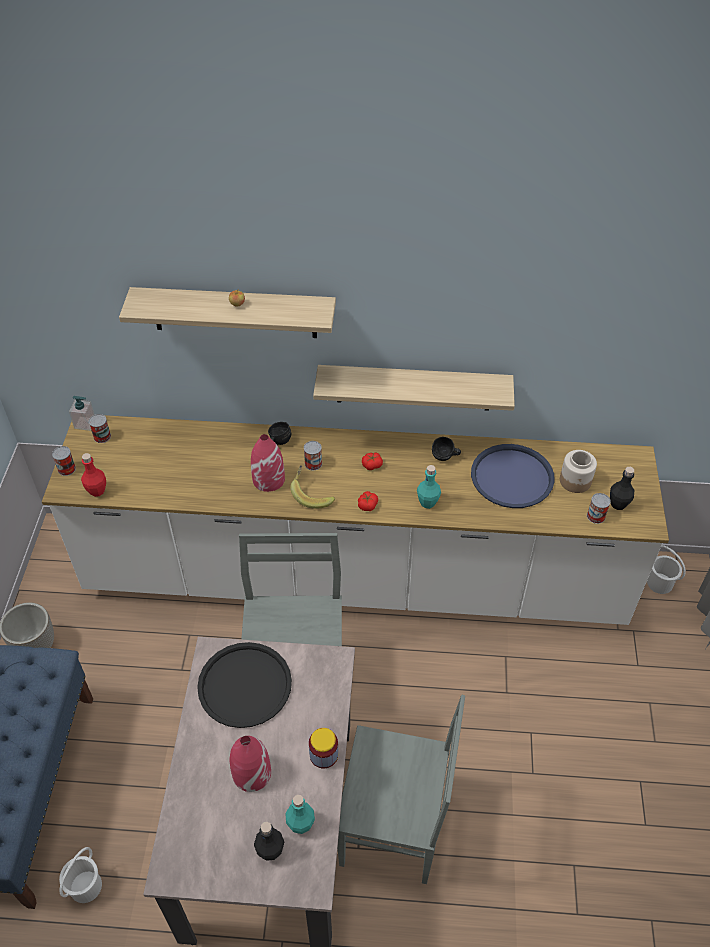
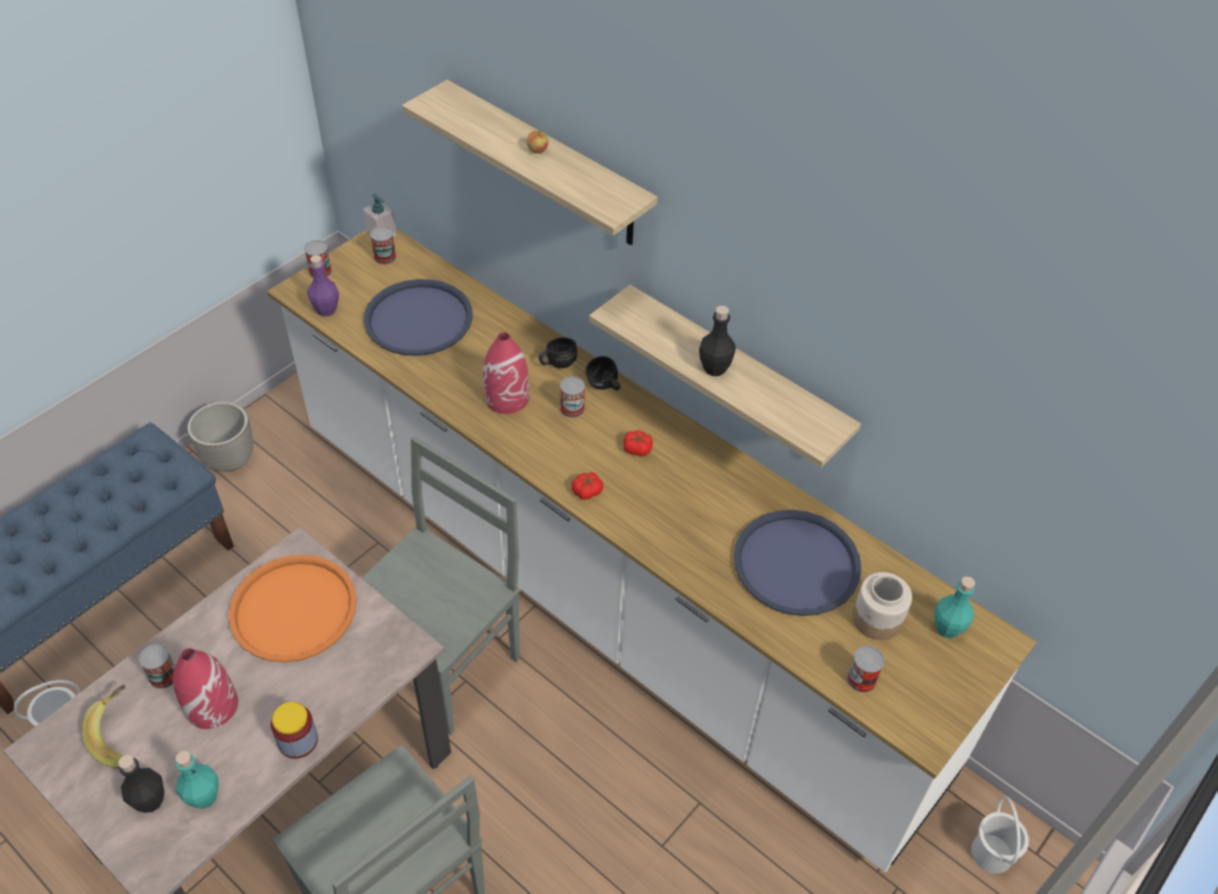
camera: 35 degrees right, 0 degrees up
red bottle [81,453,106,497] -> purple bottle [307,255,339,317]
black tray [197,642,292,728] -> orange tray [228,555,357,662]
banana [290,465,335,509] -> banana moved to [82,685,126,769]
turquoise bottle [417,465,441,509] -> turquoise bottle moved to [934,576,975,638]
black mug [432,437,461,461] -> black mug moved to [585,356,620,391]
black bottle [610,467,634,510] -> black bottle moved to [699,306,736,376]
none -> can [139,644,175,689]
none -> blue tray [364,279,473,356]

